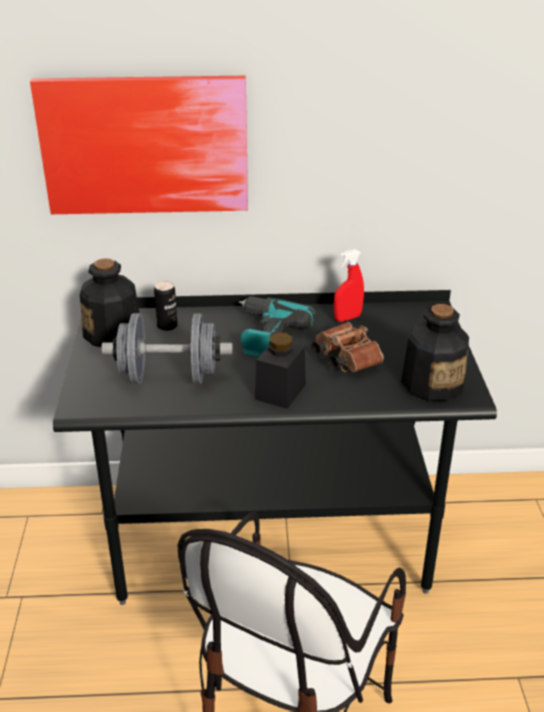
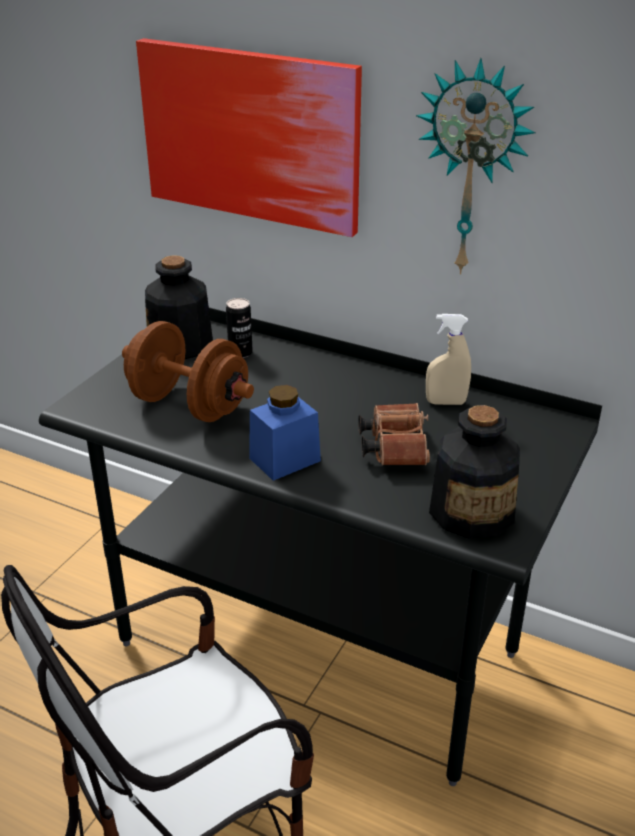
camera: 30 degrees right, 0 degrees up
grey dumbbell [101,313,233,384] -> brown dumbbell [122,321,254,422]
power drill [239,296,316,357] -> none
black jar [255,333,306,409] -> blue jar [249,385,321,481]
red spray bottle [334,249,364,322] -> beige spray bottle [426,314,471,405]
none -> wall clock [416,58,536,274]

